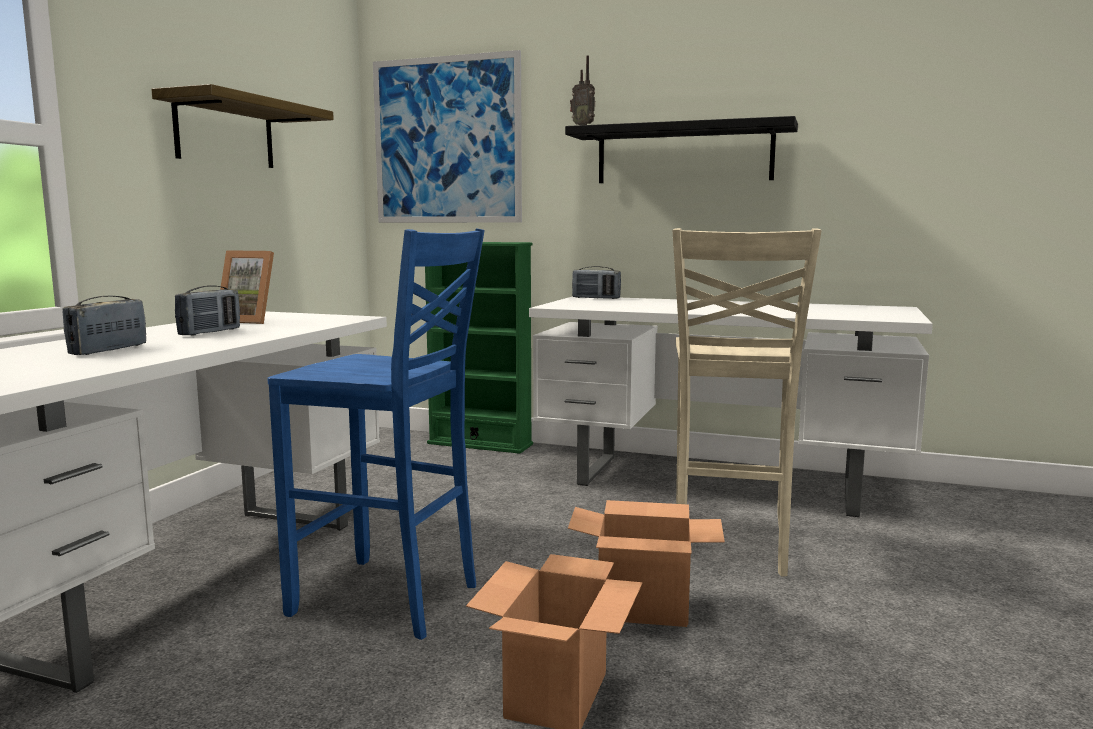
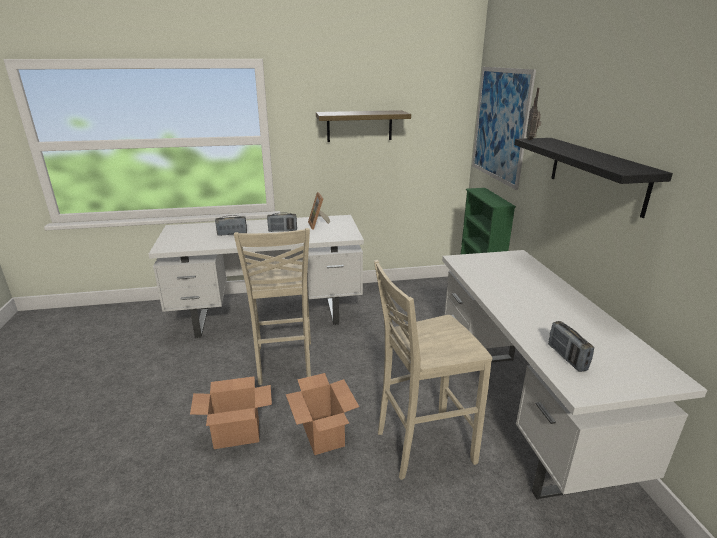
camera: 60 degrees right, 15 degrees up
blue stool [268,228,484,640] -> beige stool [234,228,311,385]
radio [572,266,621,299] -> radio moved to [548,321,594,372]

